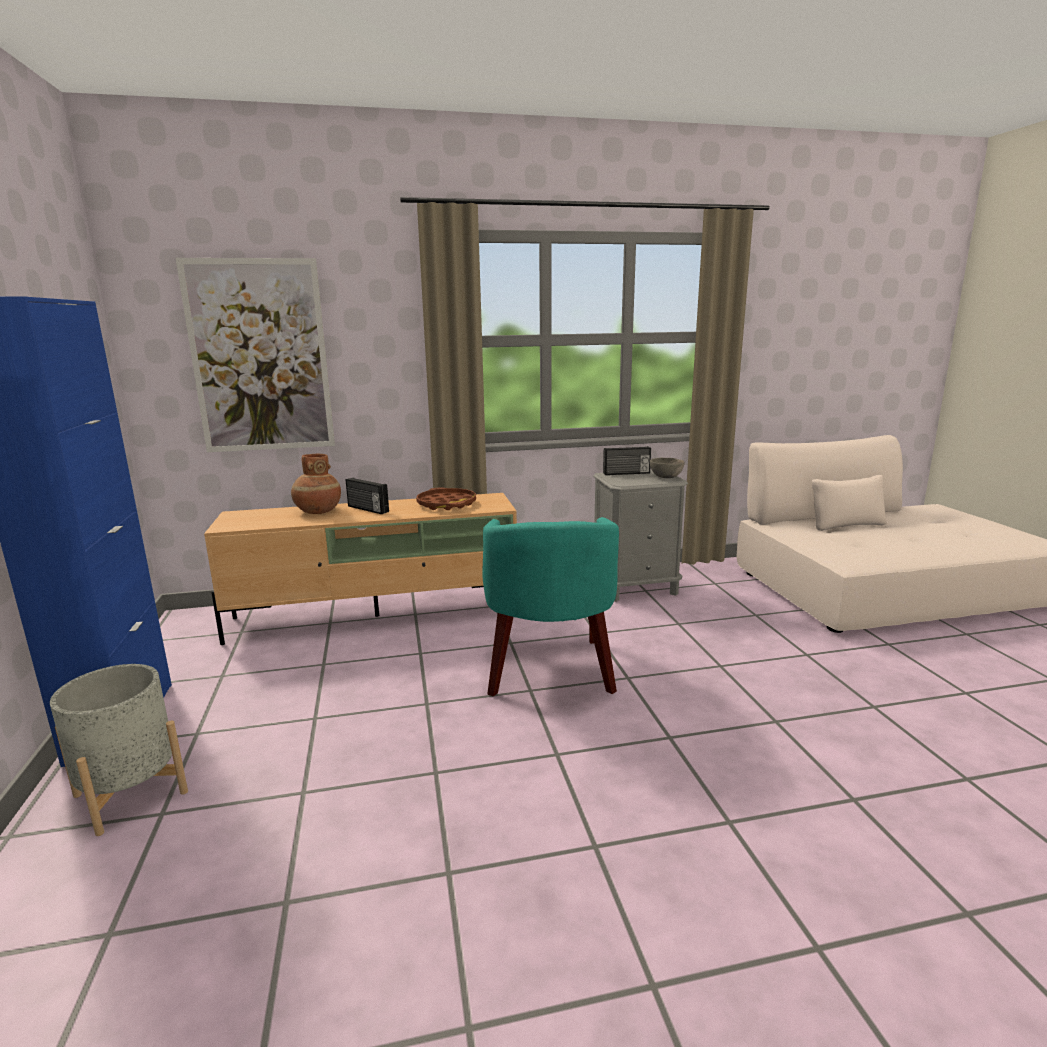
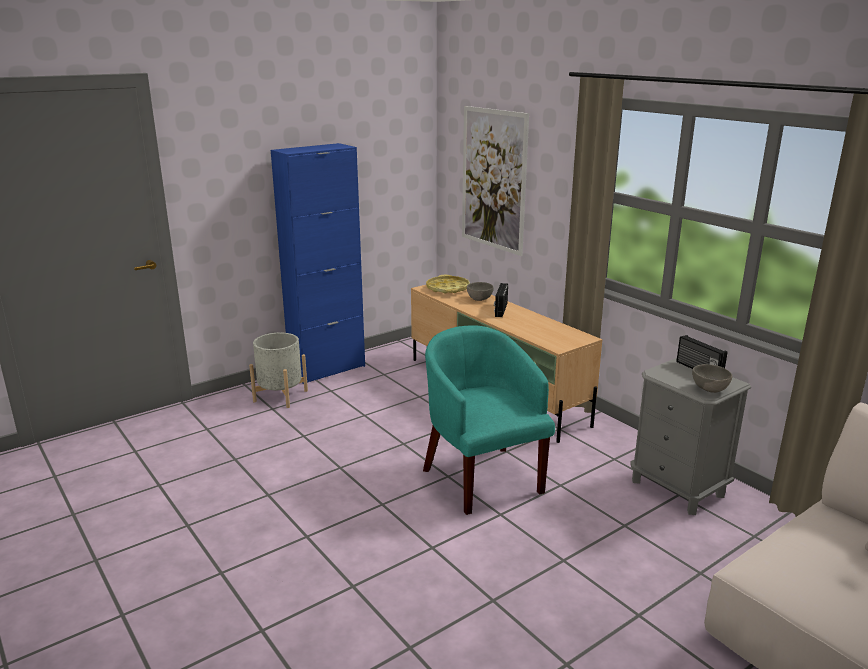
camera: 65 degrees right, 5 degrees up
brown vase [291,454,341,514] -> grey bowl [467,282,494,301]
brown tray [416,487,476,510] -> none
turquoise armchair [482,517,619,696] -> turquoise armchair turned 90 degrees clockwise [423,325,555,515]
none -> yellow tray [426,275,470,294]

